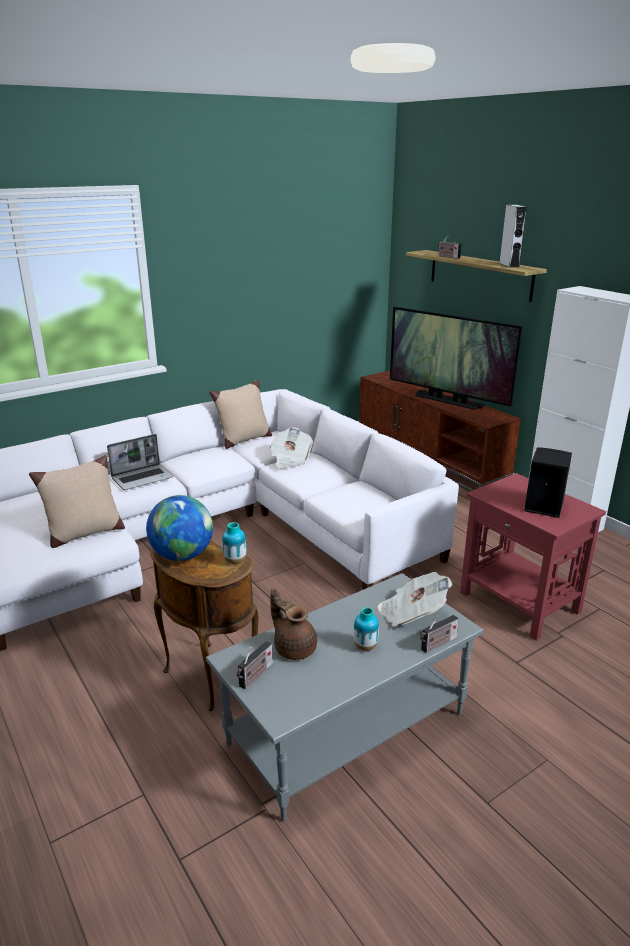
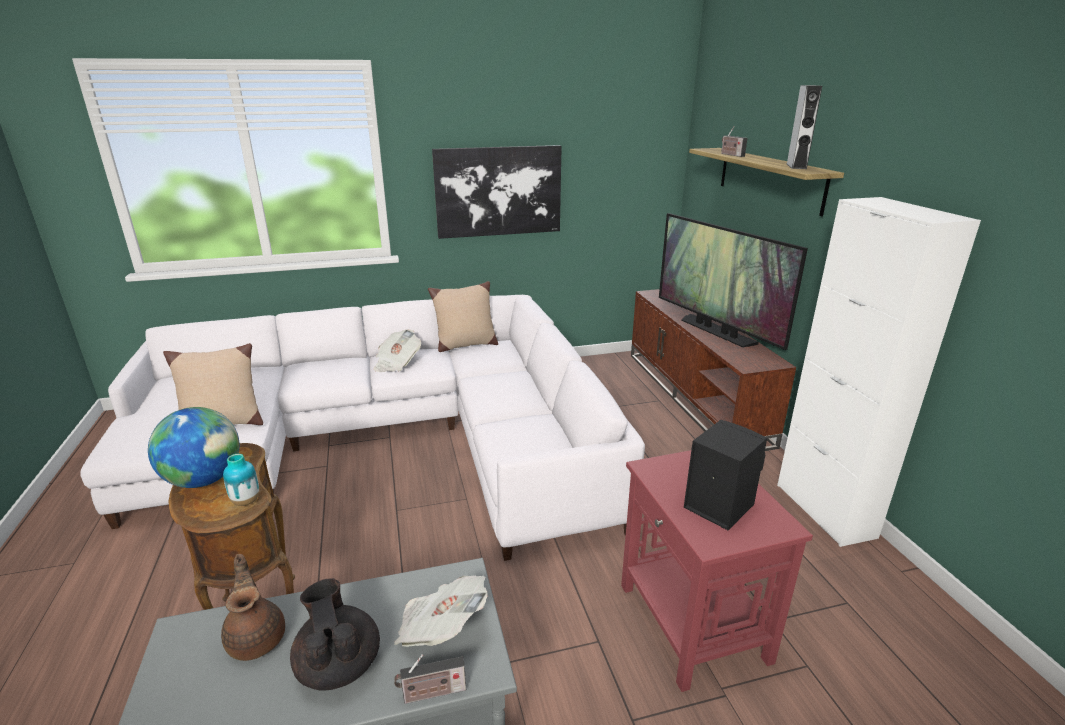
camera: 20 degrees right, 0 degrees up
laptop [107,434,173,490] -> none
radio [237,641,273,689] -> none
newspaper [270,427,313,468] -> newspaper moved to [374,329,421,372]
vase [354,607,379,651] -> black teapot [290,578,380,690]
none -> picture [432,145,562,239]

